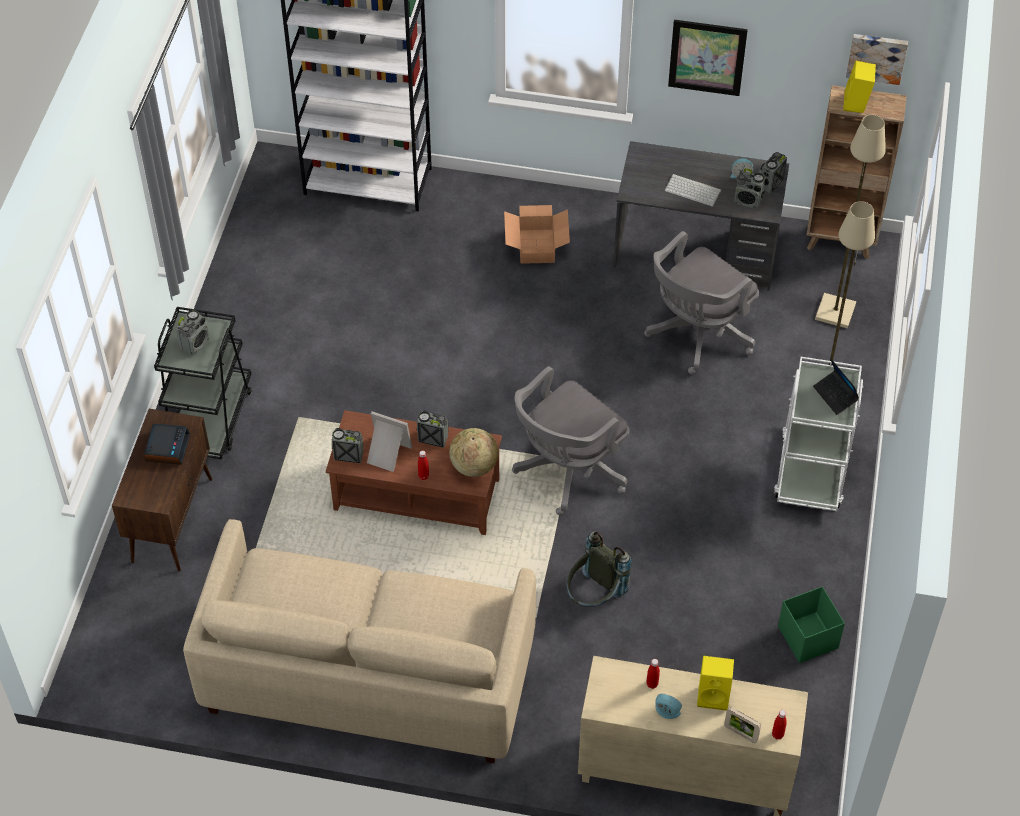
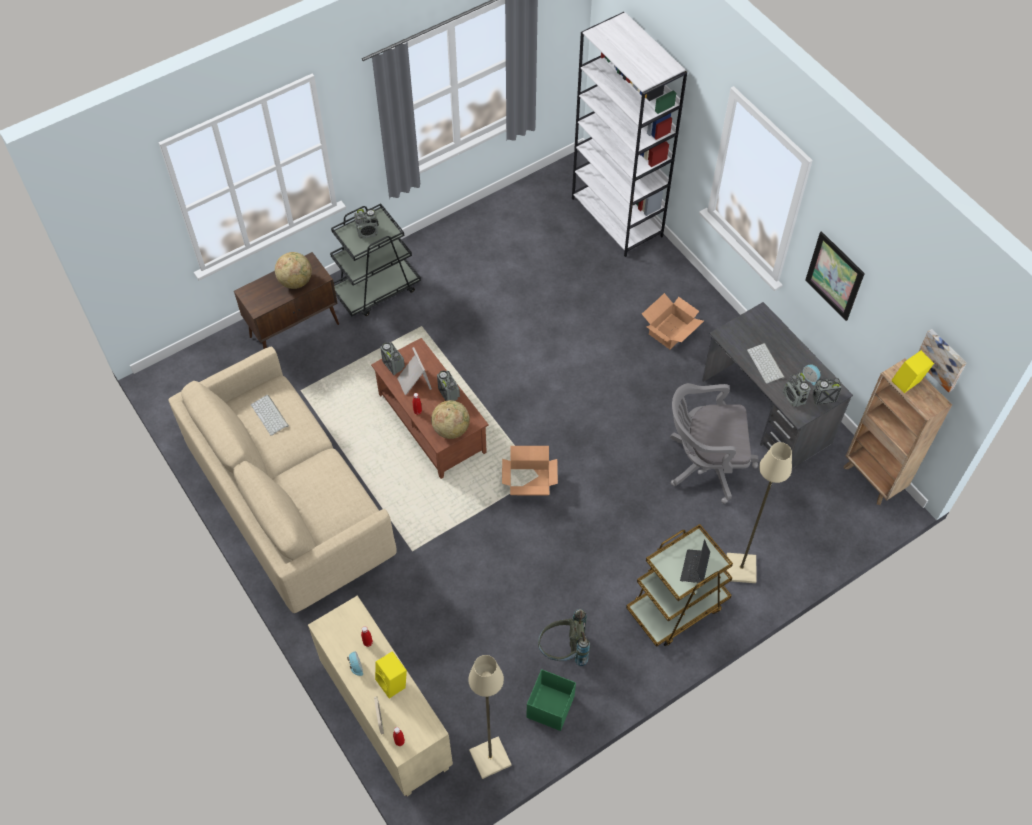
camera: 45 degrees right, 5 degrees up
alarm clock [144,423,190,465] -> globe [275,252,312,289]
grey office chair [512,366,630,515] -> cardboard box [502,446,558,495]
grey backpack [566,532,631,607] -> grey backpack moved to [538,609,590,666]
white cart [774,357,864,511] -> brown cart [626,524,733,647]
beige floor lamp [815,115,886,328] -> beige floor lamp moved to [468,655,512,779]
none -> keyboard [251,394,289,436]

